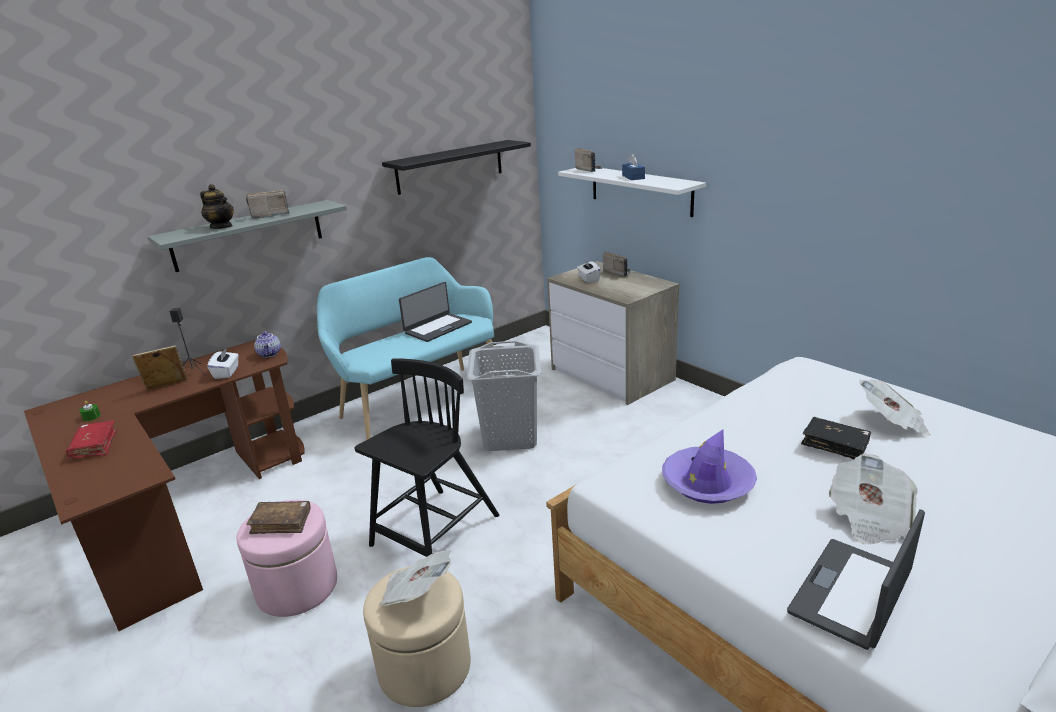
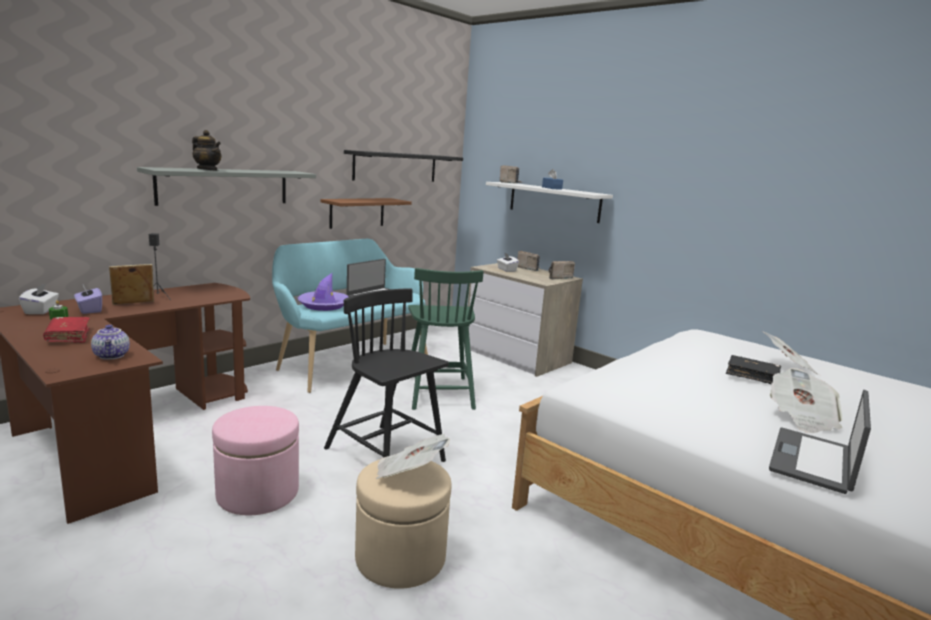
camera: 10 degrees left, 10 degrees down
white tissue box [207,347,239,379] -> white tissue box moved to [19,284,59,314]
radio [246,190,290,219] -> radio moved to [549,261,575,279]
brown book [246,501,311,534] -> none
teapot [254,331,281,358] -> teapot moved to [91,325,130,360]
black chair [355,358,499,557] -> black chair turned 75 degrees counterclockwise [324,288,449,462]
grey laundry basket [467,341,541,451] -> green chair [408,268,484,410]
purple hat [662,429,757,504] -> purple hat moved to [298,273,349,311]
none -> purple tissue box [74,285,102,314]
none -> brown shelf [320,198,412,229]

